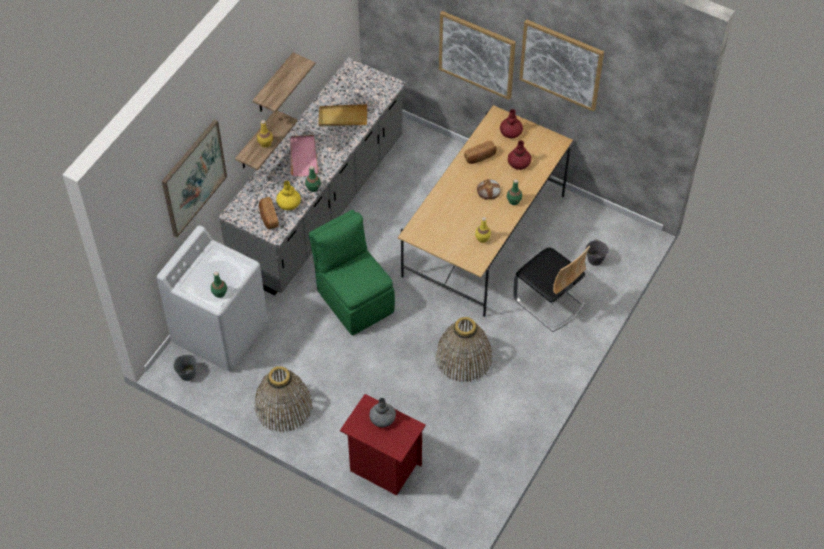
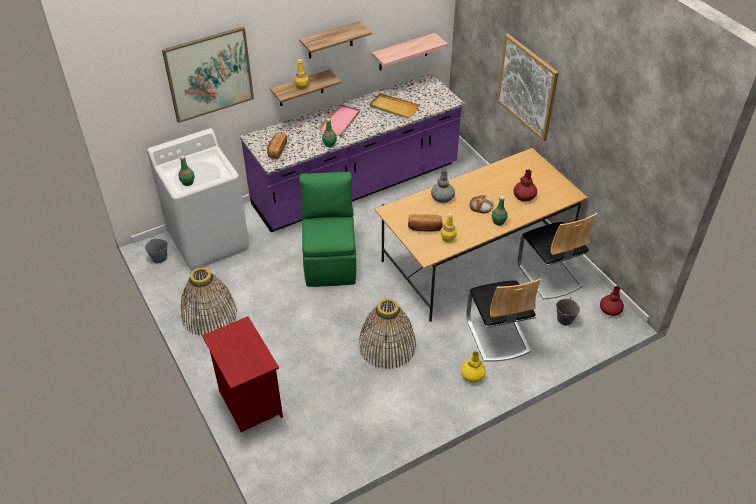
camera: 30 degrees right, 10 degrees down
grey counter [219,57,406,296] -> purple counter [240,73,465,232]
yellow vase [276,180,301,210] -> yellow vase moved to [461,352,486,383]
grey vase [369,398,396,428] -> grey vase moved to [431,171,455,203]
bread [464,140,497,164] -> bread moved to [408,214,443,232]
red vase [500,109,523,138] -> red vase moved to [600,286,624,316]
picture [519,19,604,112] -> none
none -> shelf [372,33,448,70]
none -> chair [518,213,597,299]

